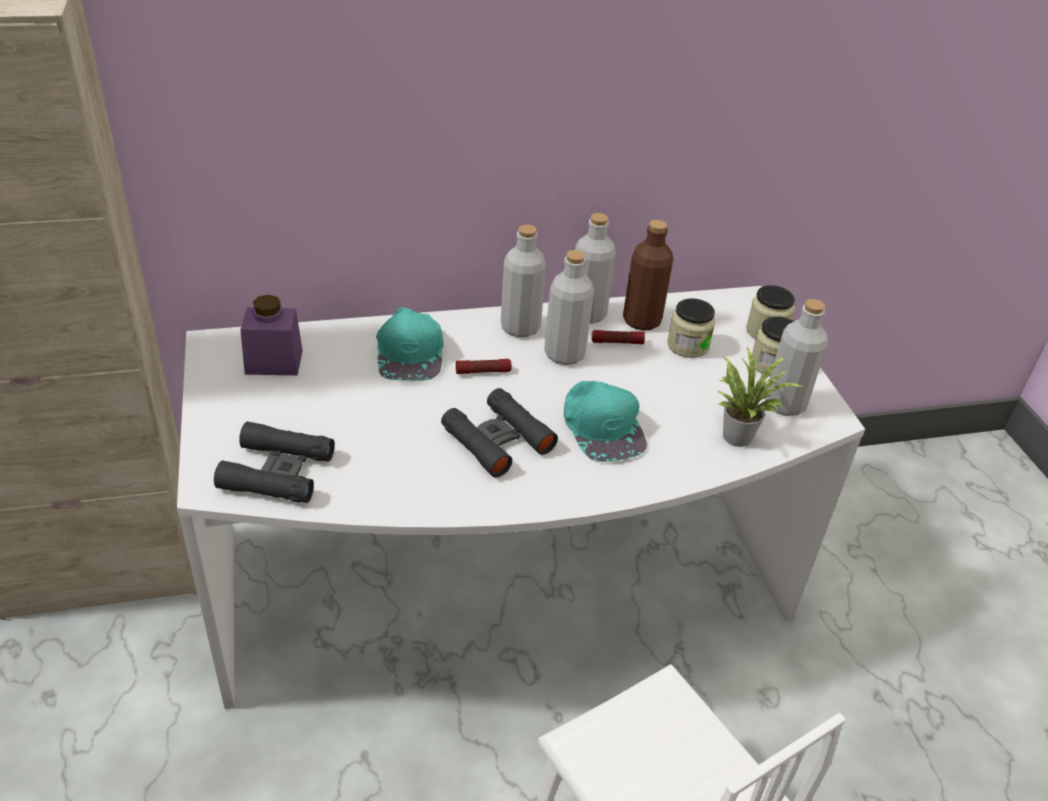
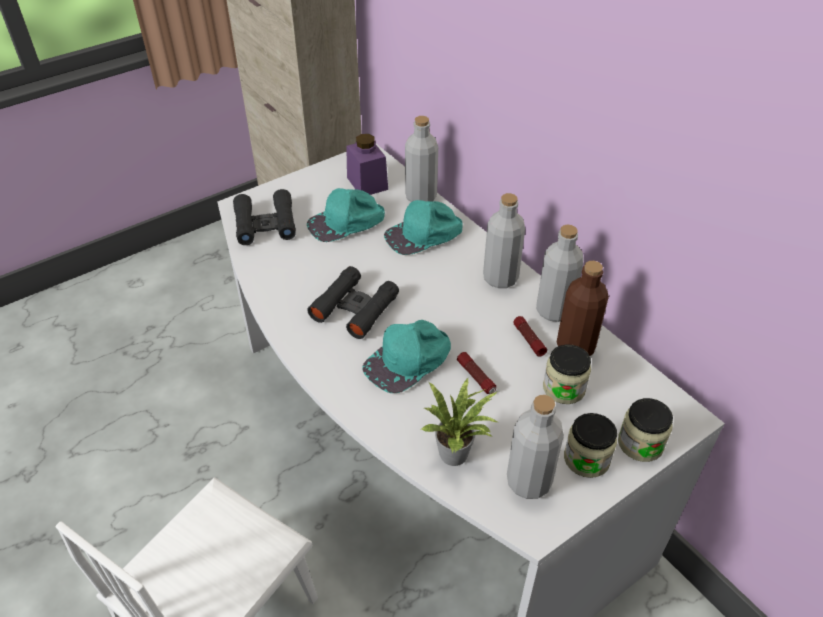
camera: 70 degrees right, 5 degrees up
flashlight [456,359,512,374] -> flashlight moved to [457,352,496,394]
grey bottle [544,250,594,365] -> grey bottle moved to [405,116,438,202]
none -> turquoise cap [307,188,385,242]

